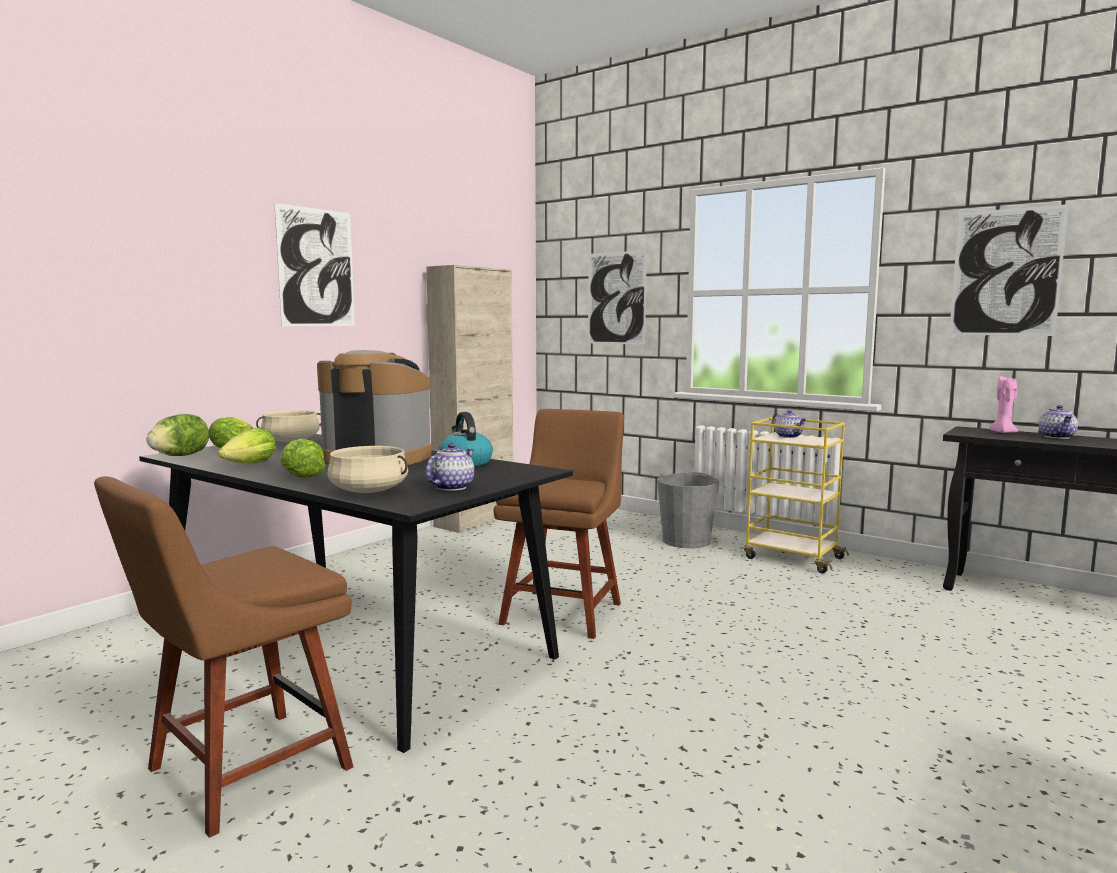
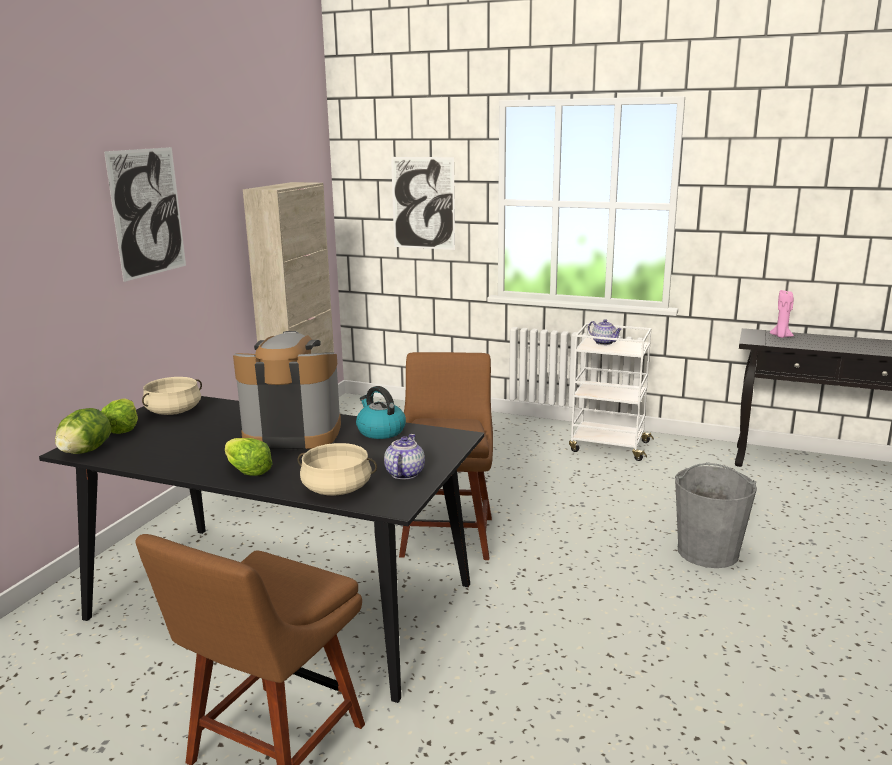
camera: 15 degrees left, 10 degrees up
lettuce [218,427,276,463] -> none
grey bucket [657,472,719,548] -> grey bucket moved to [675,463,757,568]
yellow cart [744,417,849,573] -> white cart [569,323,654,461]
picture [949,204,1069,336] -> none
teapot [1039,405,1078,439] -> none

